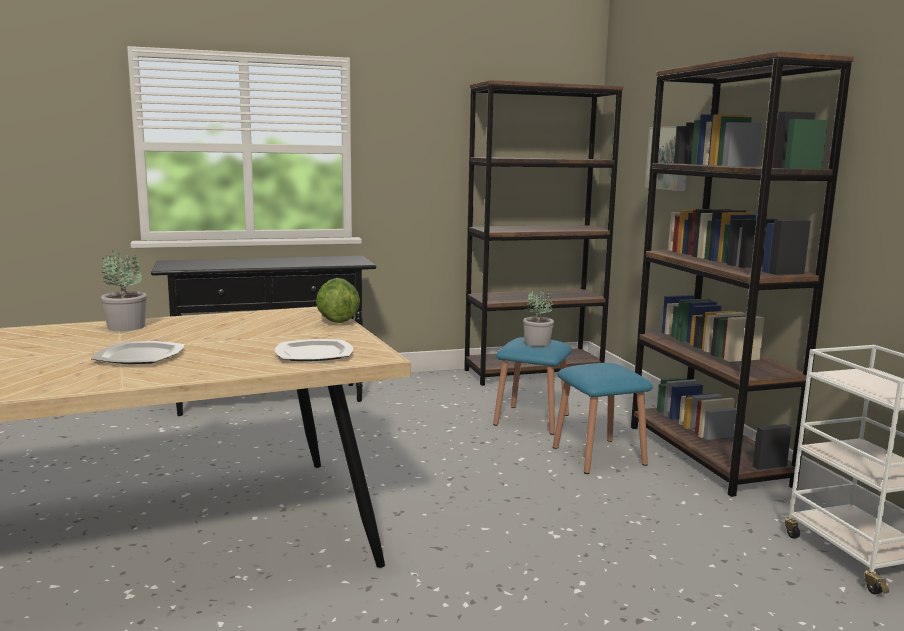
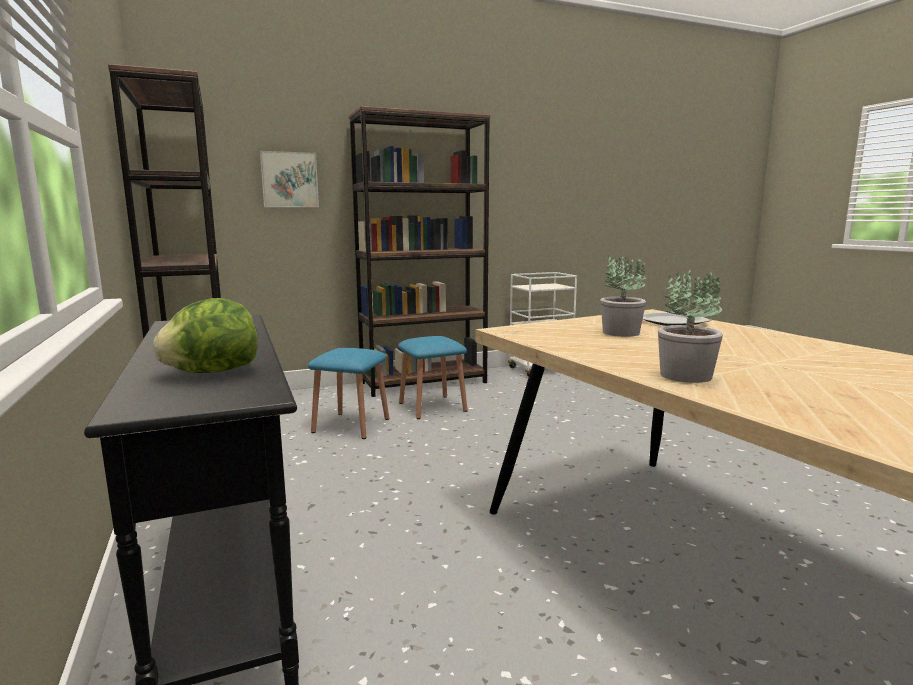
camera: 95 degrees left, 0 degrees up
plate [91,341,185,364] -> none
lettuce [316,278,360,323] -> lettuce moved to [153,298,258,373]
potted plant [523,287,554,346] -> potted plant moved to [600,256,646,337]

